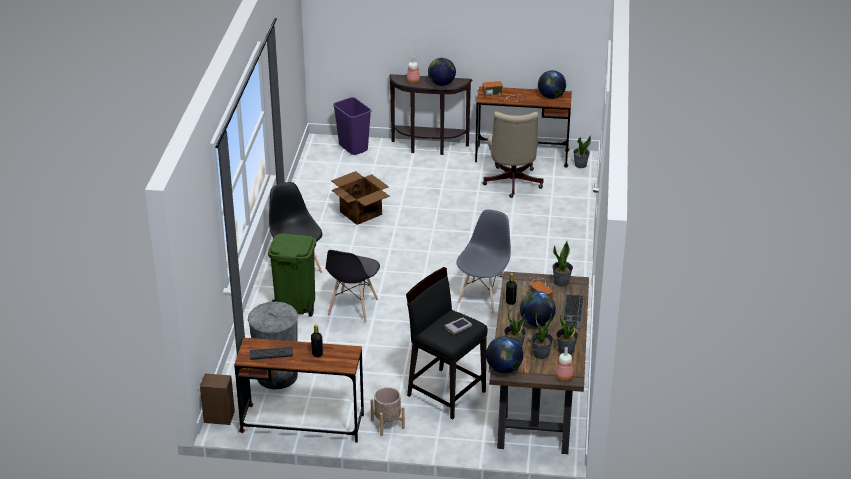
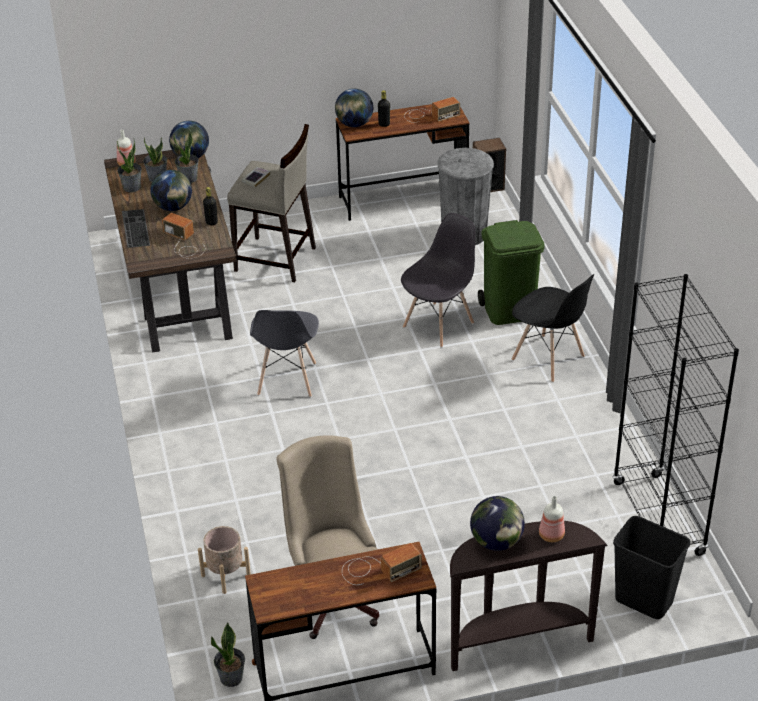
camera: 160 degrees right, 5 degrees up
keyboard [250,347,293,360] -> radio [404,97,460,123]
grey chair [326,250,380,323] -> grey chair turned 45 degrees clockwise [401,213,475,348]
cardboard box [331,171,389,225] -> none
purple trash can [333,97,371,155] -> black trash can [613,516,690,619]
beige planter [371,387,405,436] -> beige planter moved to [198,526,251,594]
black stool [406,267,488,420] -> beige stool [227,124,316,282]
globe [538,70,566,99] -> globe moved to [335,88,373,127]
potted plant [552,241,573,287] -> none
none -> black bookcase [613,274,739,556]

